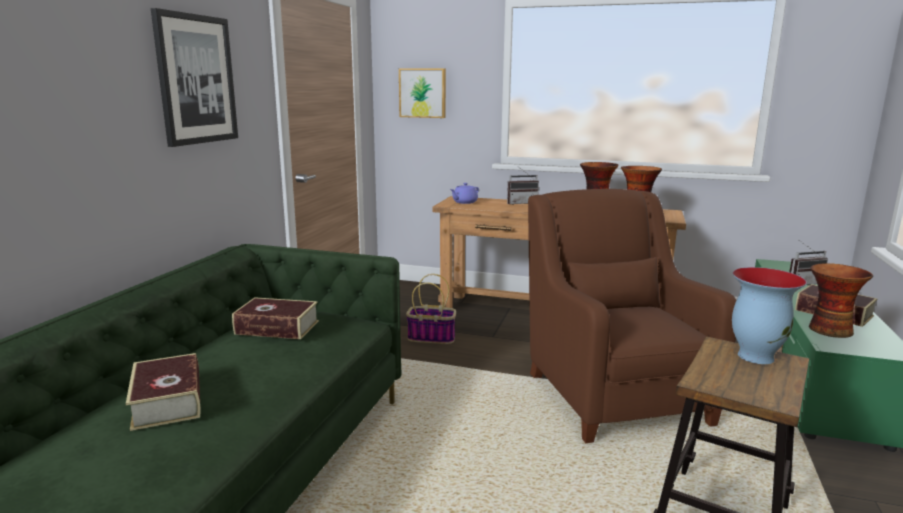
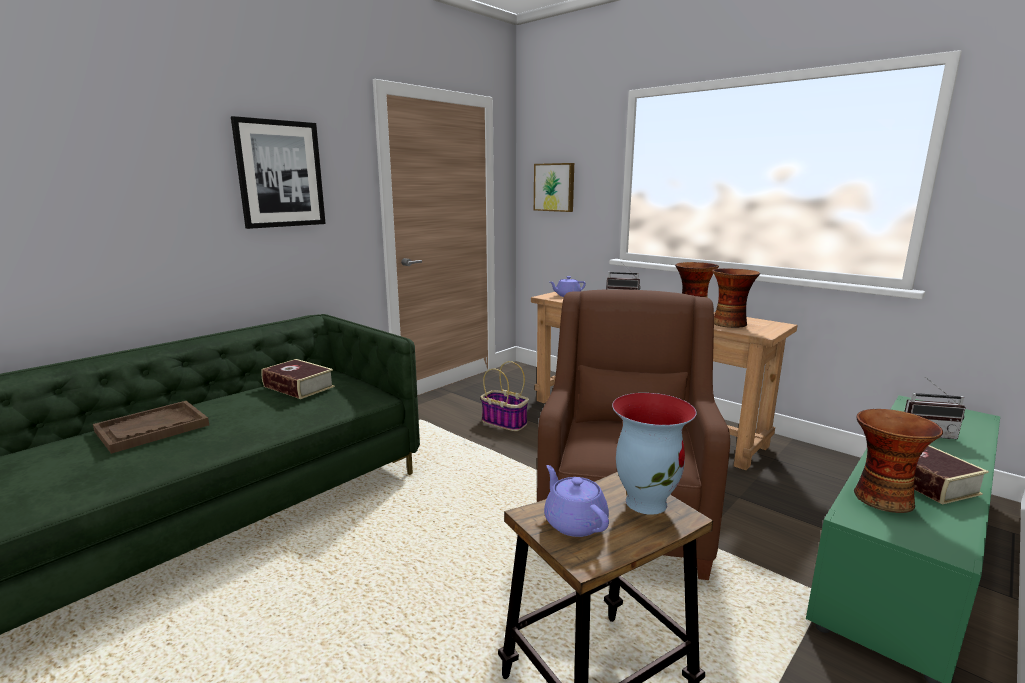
camera: 25 degrees right, 0 degrees up
book [126,353,200,431] -> brown tray [93,401,209,454]
none -> purple teapot [544,465,609,537]

